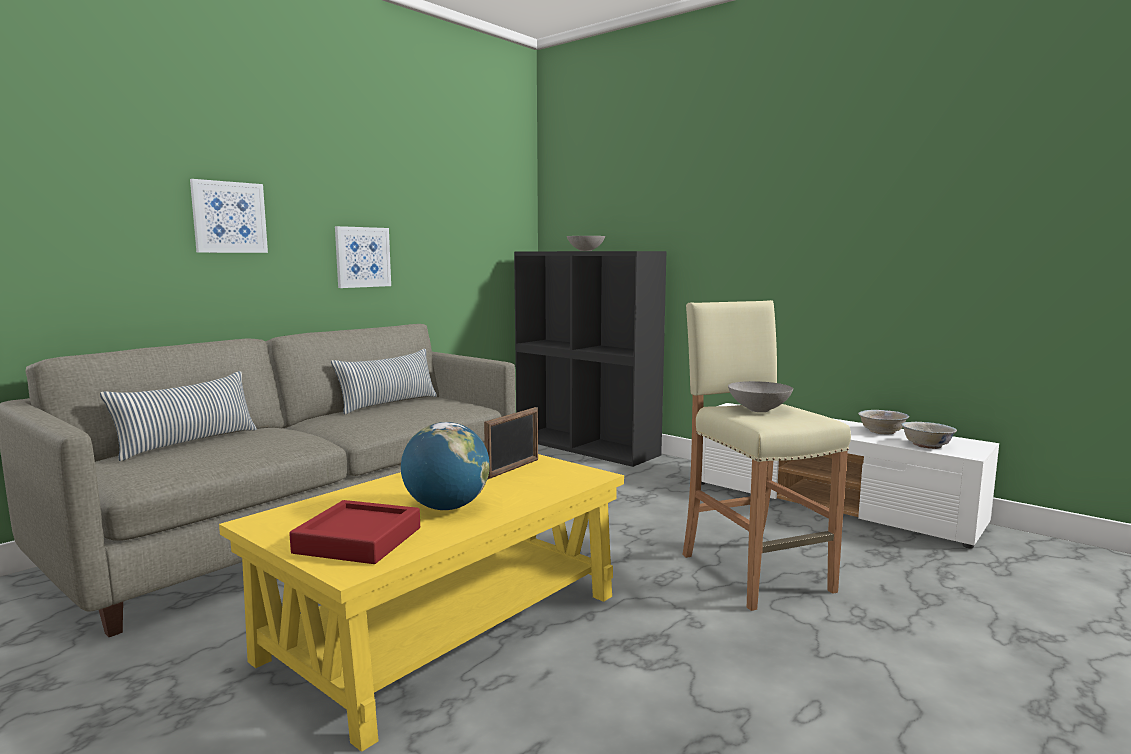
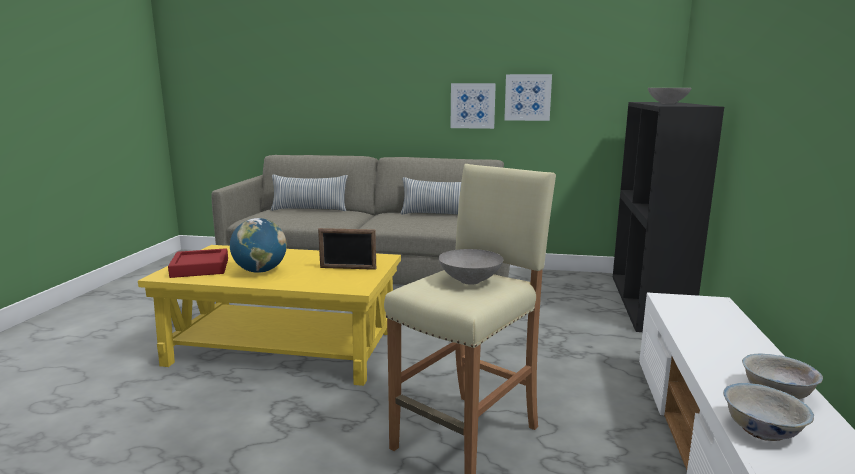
camera: 60 degrees right, 5 degrees up
picture [190,179,268,253] -> picture moved to [504,74,552,121]

